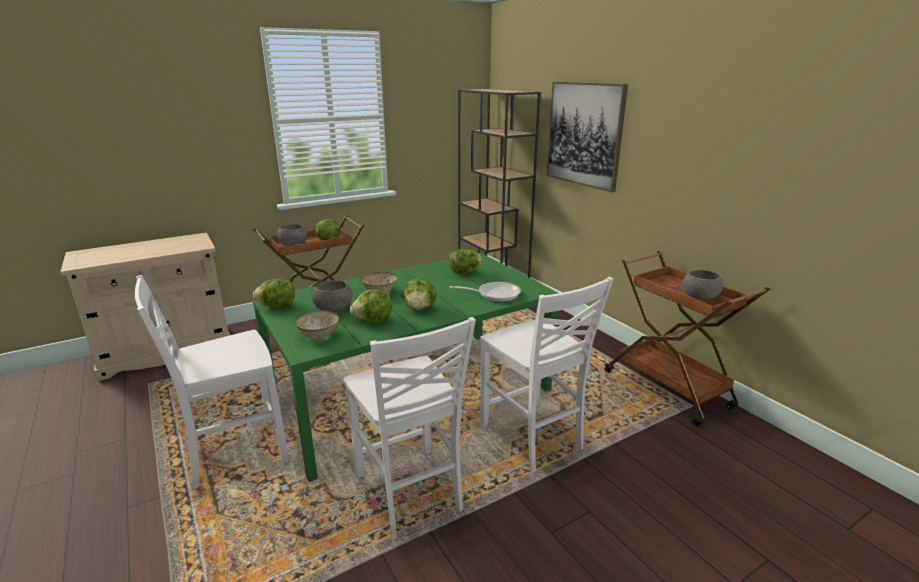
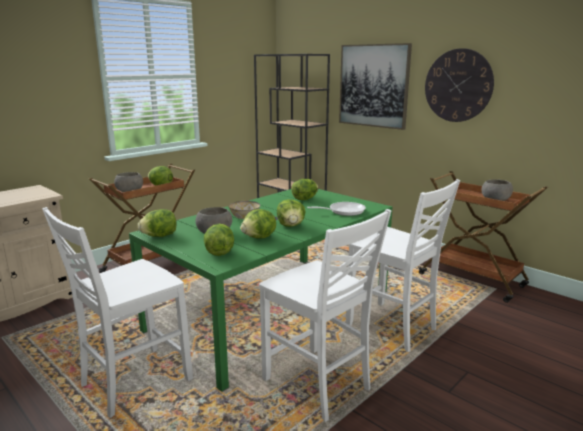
camera: 15 degrees left, 5 degrees down
bowl [295,310,339,339] -> lettuce [204,224,234,256]
none -> wall clock [425,48,494,122]

